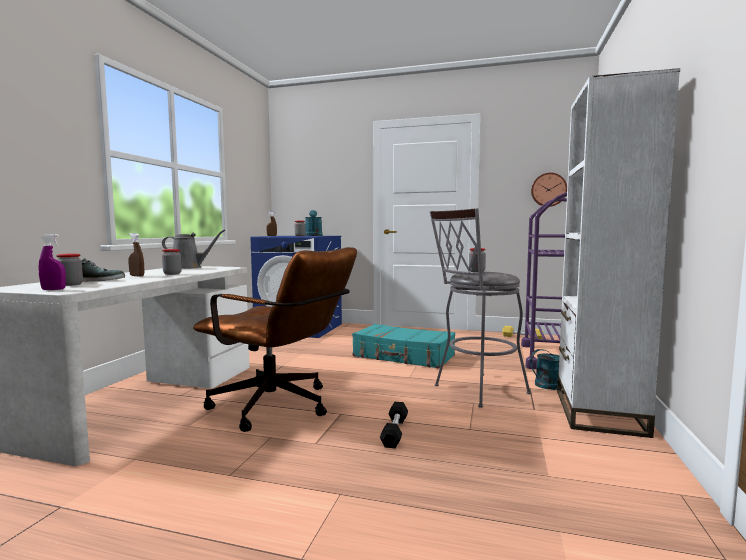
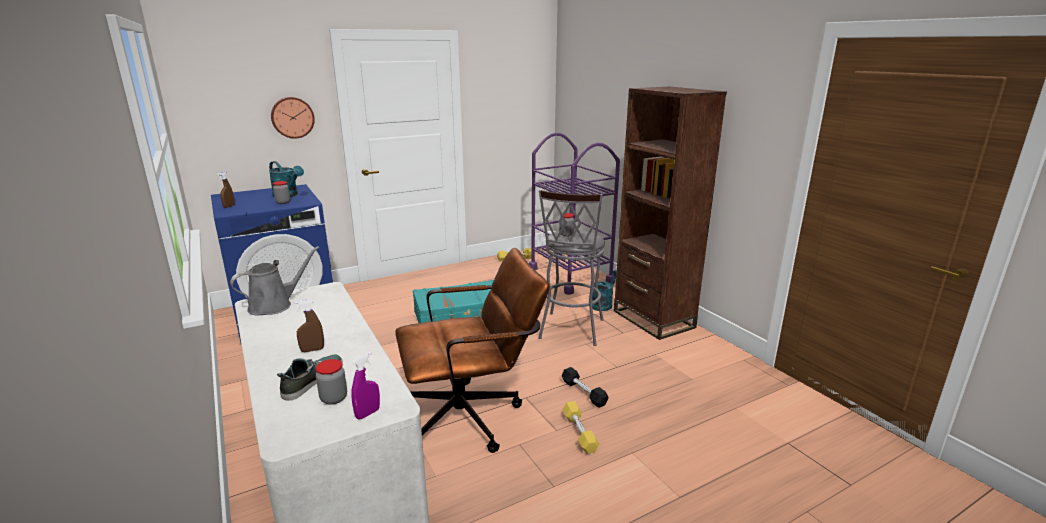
camera: 45 degrees left, 15 degrees up
jar [162,249,182,275] -> none
wall clock [531,173,567,207] -> wall clock moved to [271,97,315,139]
white bookcase [557,68,680,438] -> brown bookcase [614,87,727,340]
none -> yellow dumbbell [562,401,599,454]

